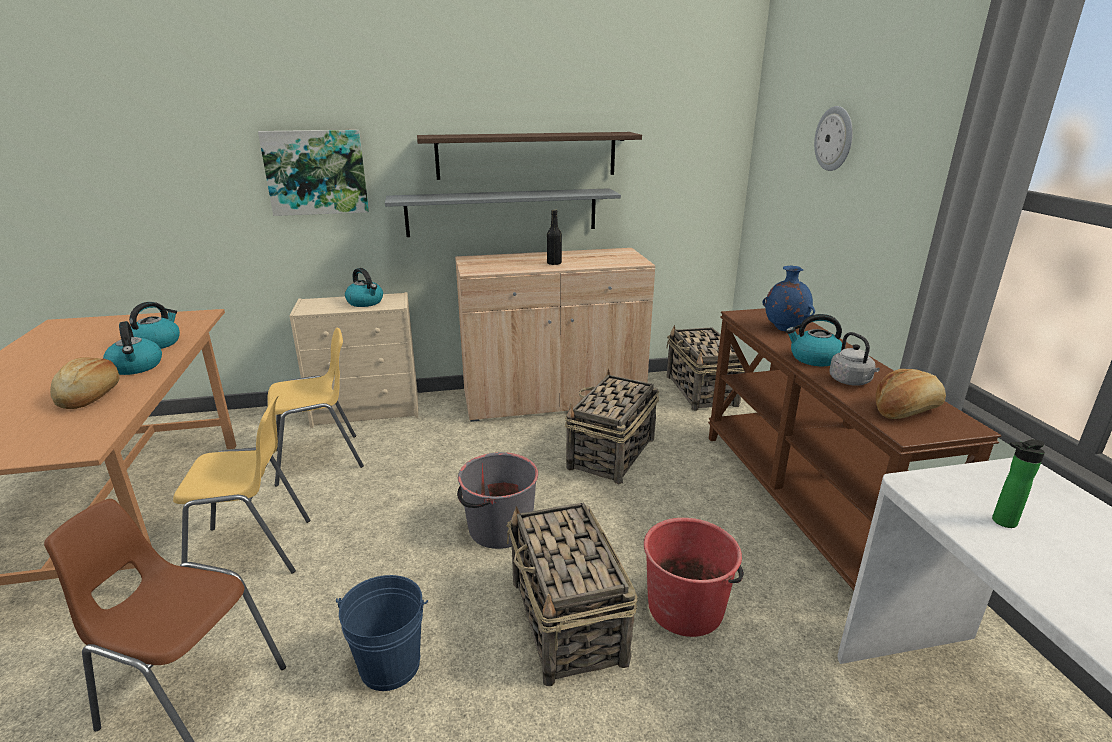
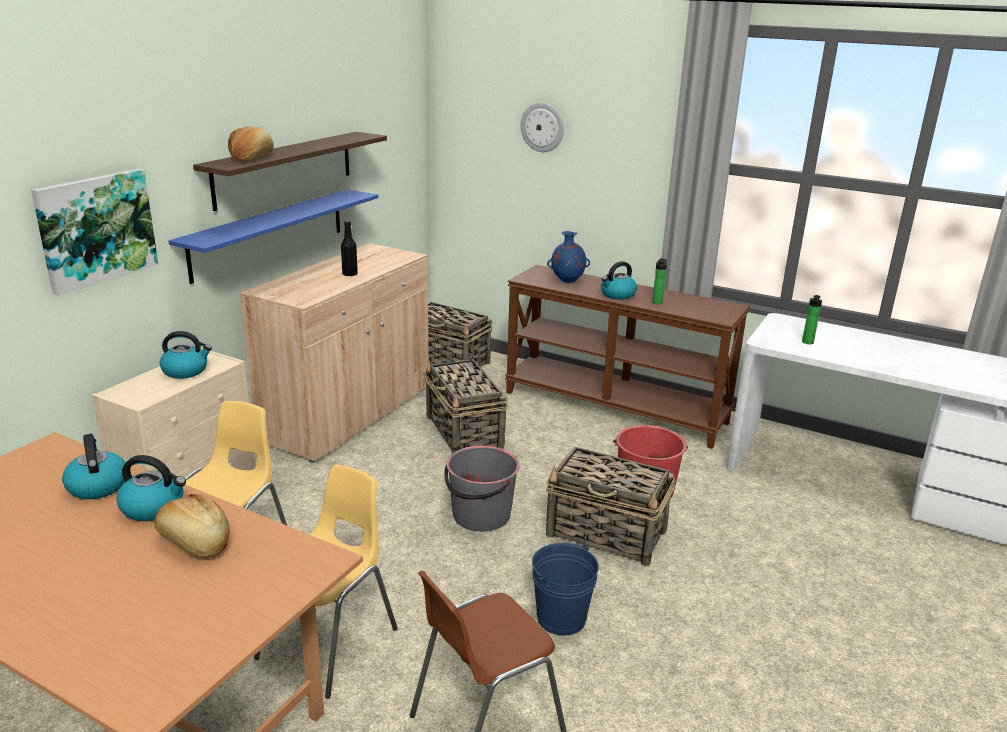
camera: 50 degrees left, 0 degrees up
grey shelf [385,188,621,237] -> blue shelf [169,189,378,284]
grey kettle [829,332,880,386] -> bottle [652,259,667,304]
bread [876,369,946,419] -> bread moved to [228,126,274,162]

